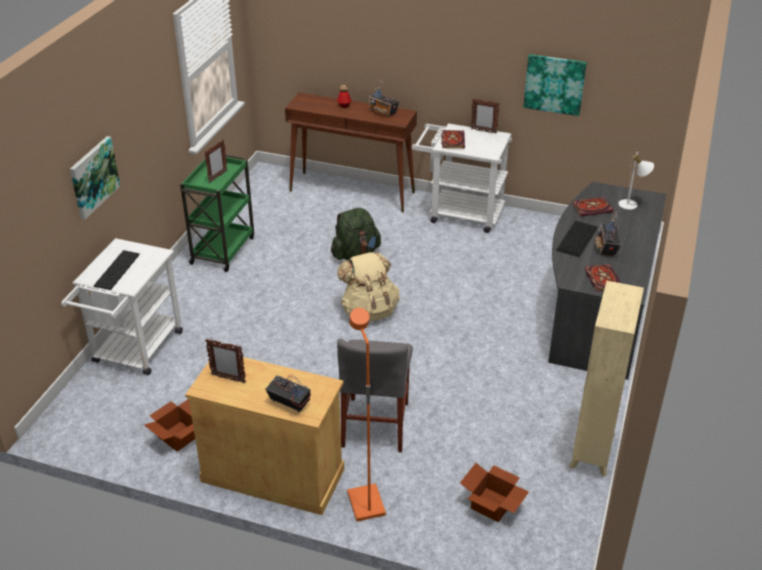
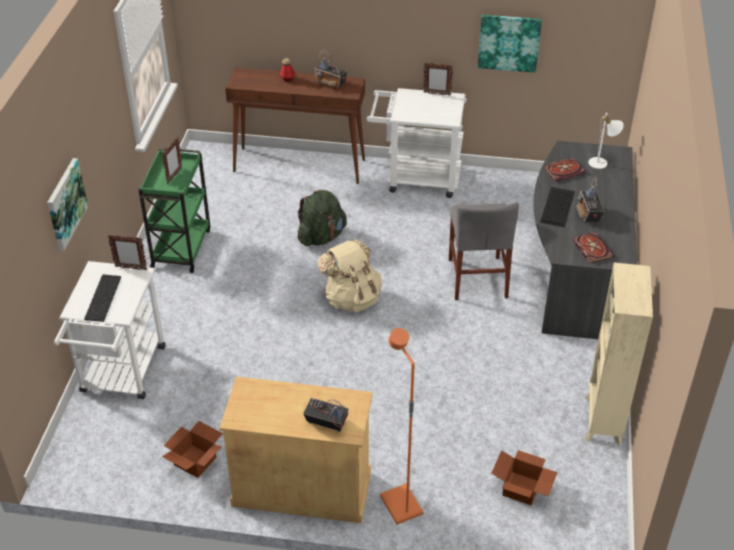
camera: 10 degrees left, 5 degrees up
picture frame [205,339,246,383] -> picture frame moved to [107,235,147,271]
grey chair [337,339,413,453] -> grey chair moved to [449,202,519,300]
book [441,130,465,148] -> none

